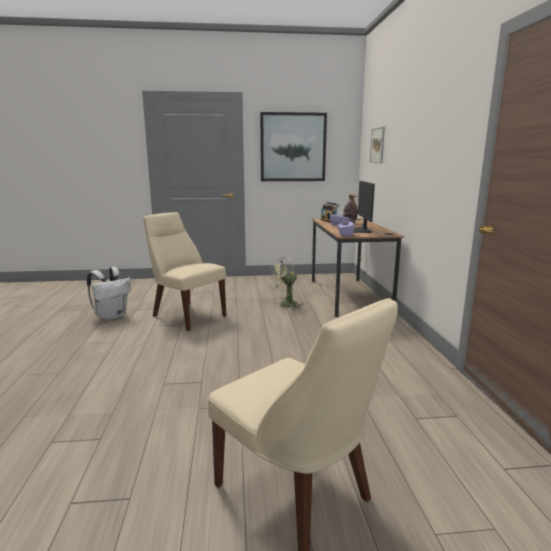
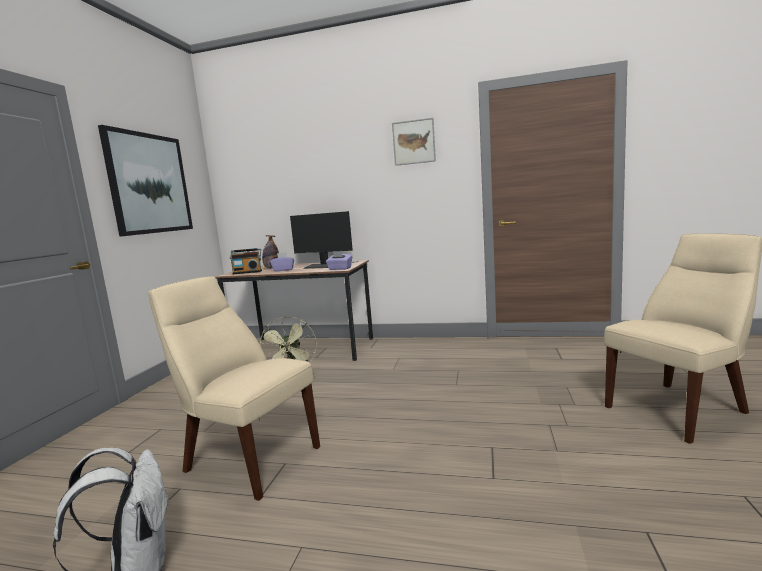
camera: 70 degrees left, 5 degrees down
beige chair [143,212,226,331] -> beige chair turned 60 degrees clockwise [148,276,320,501]
picture [370,127,385,163] -> picture moved to [392,118,436,166]

